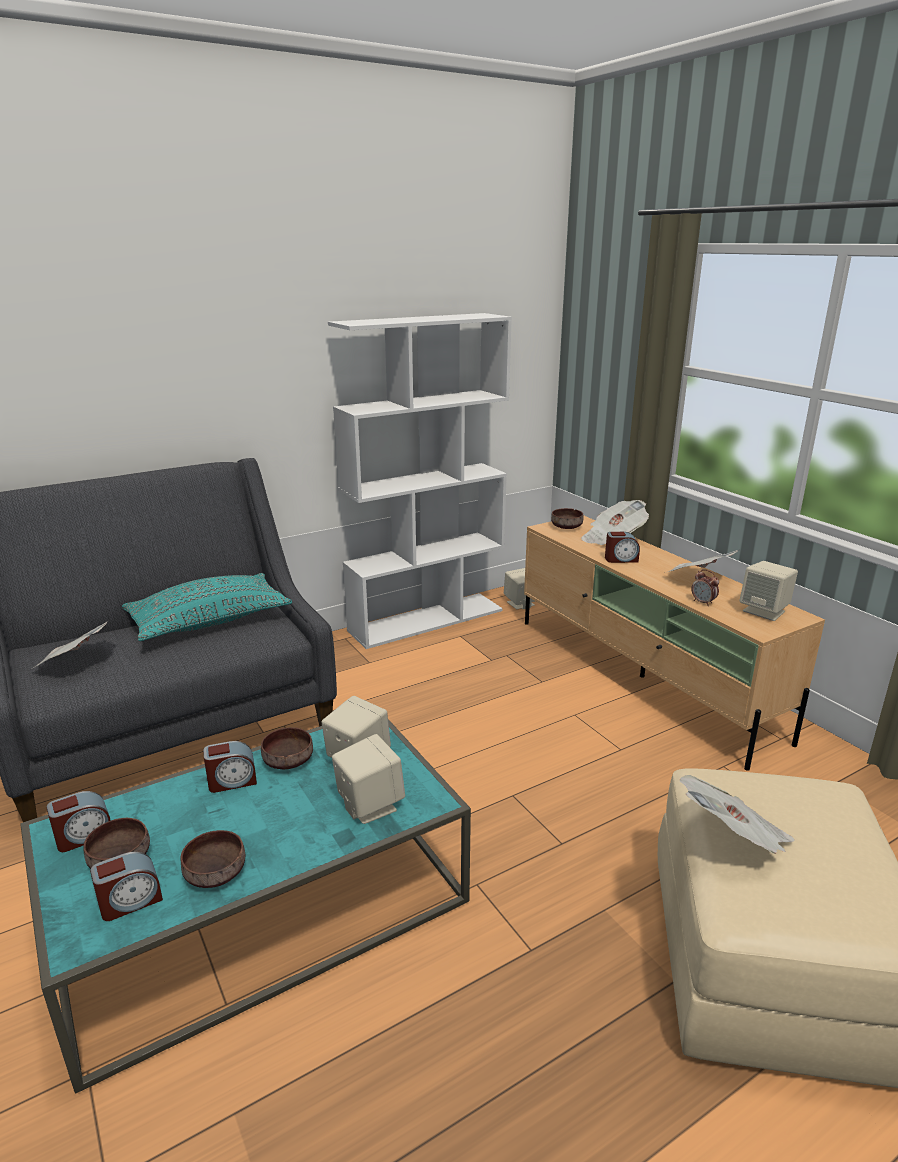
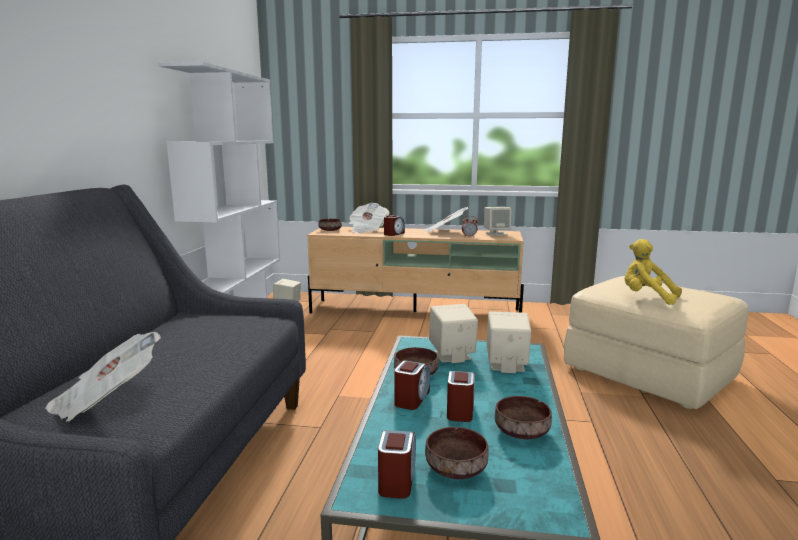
camera: 50 degrees left, 10 degrees down
alarm clock [90,852,163,921] -> alarm clock moved to [447,371,475,422]
turquoise pillow [122,573,292,641] -> none
newspaper [680,775,795,854] -> yellow plush toy [625,239,682,305]

